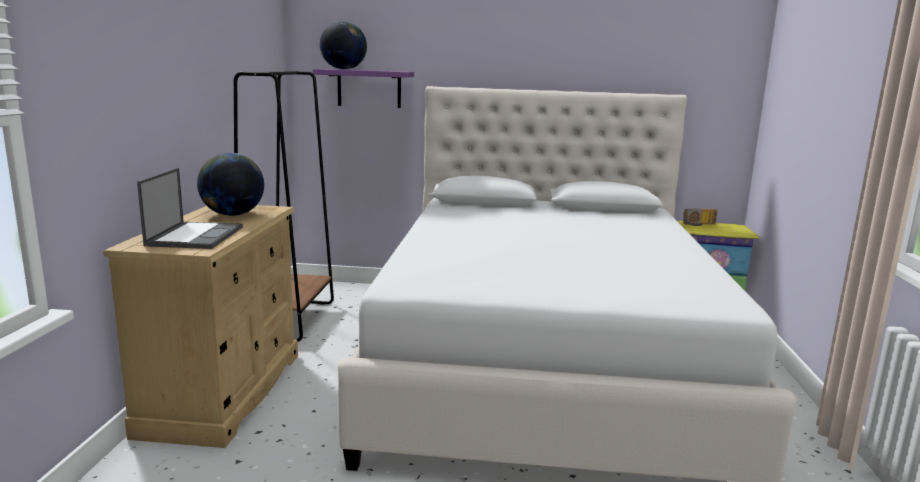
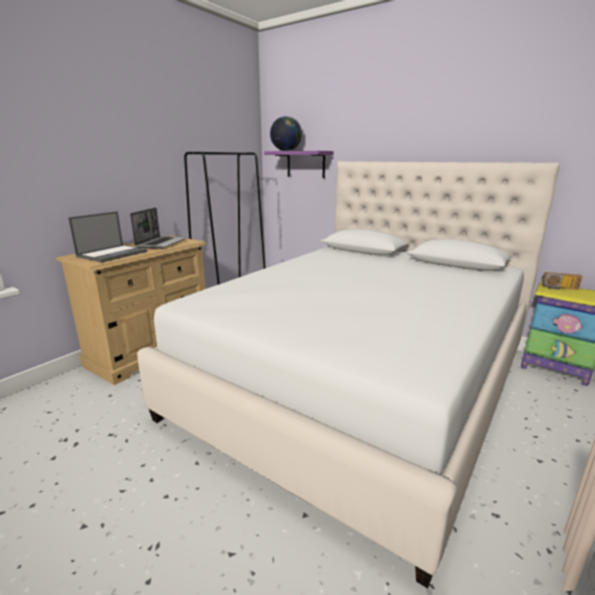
camera: 30 degrees right, 5 degrees up
globe [197,153,264,216] -> laptop [130,208,187,249]

